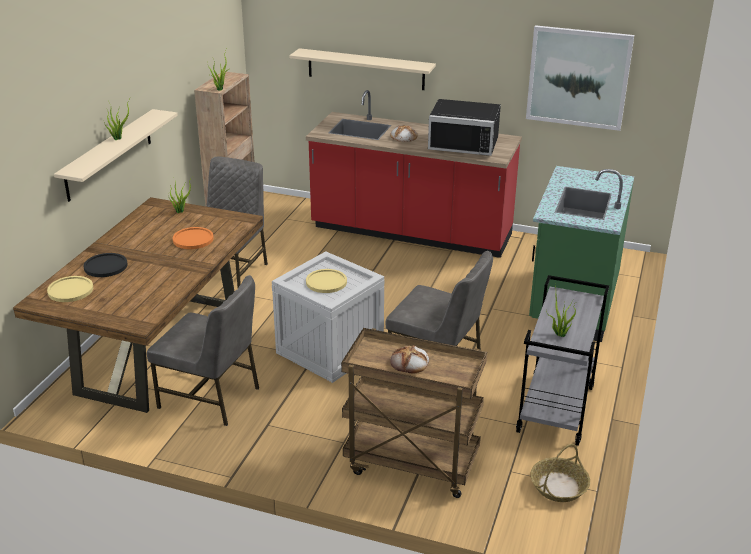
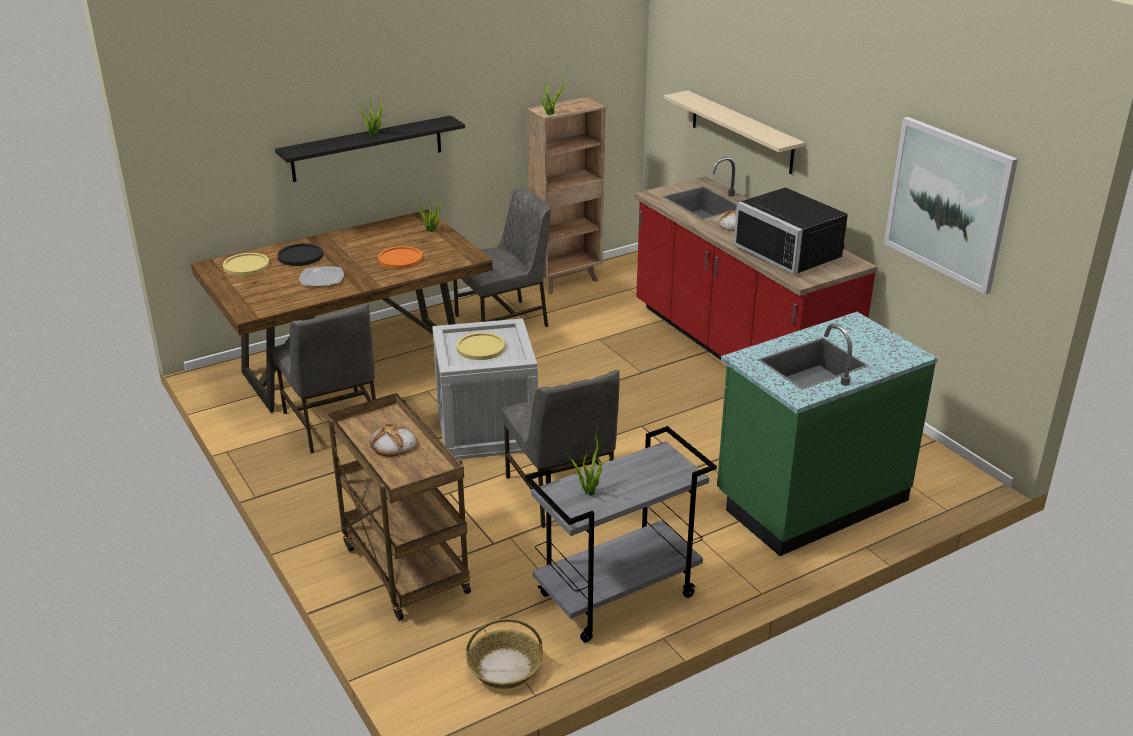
camera: 40 degrees right, 0 degrees up
beige shelf [54,109,178,202] -> black shelf [275,116,465,182]
none -> plate [299,266,344,286]

